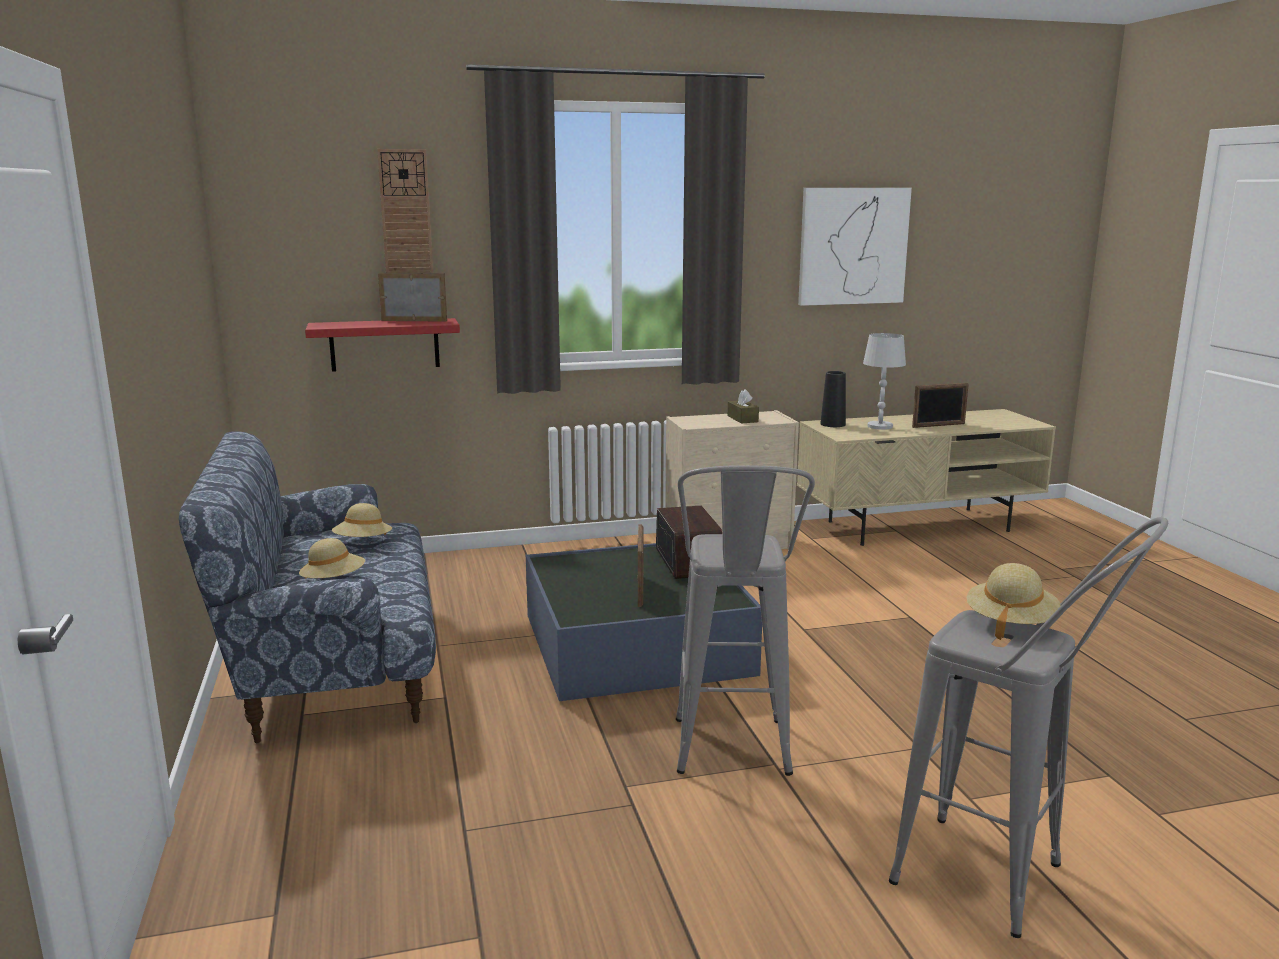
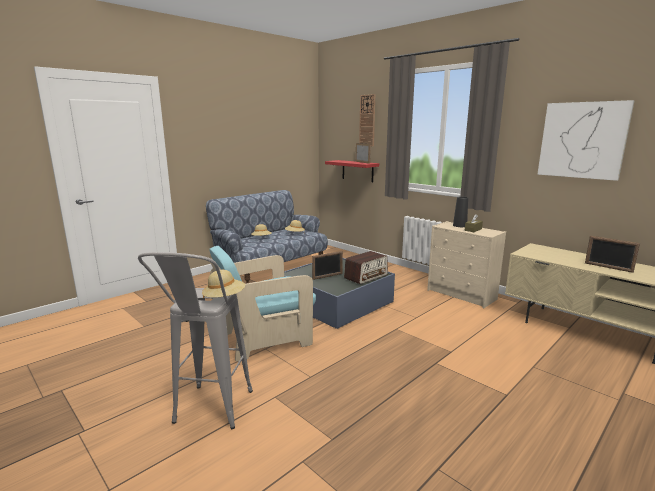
camera: 60 degrees right, 0 degrees up
grey stool [676,465,815,776] -> turquoise armchair [209,246,316,361]
black vase [820,371,846,427] -> black vase moved to [453,196,468,227]
white table lamp [863,333,906,430] -> none

